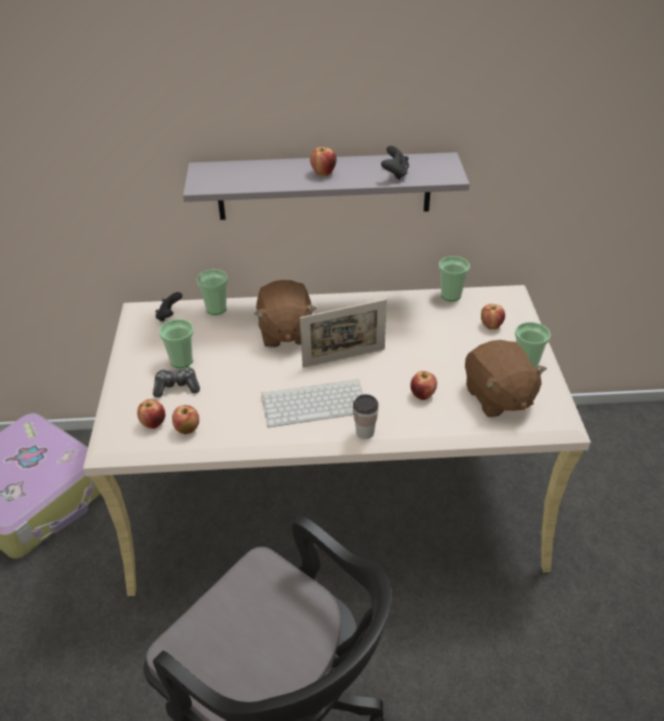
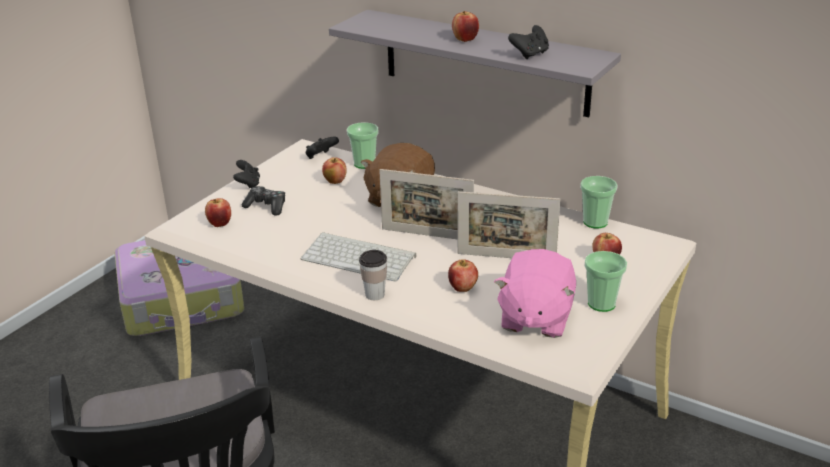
camera: 35 degrees right, 10 degrees down
cup [159,319,194,368] -> none
apple [172,405,199,435] -> apple moved to [322,157,347,184]
brown plush toy [465,340,547,417] -> pink plush toy [494,249,576,338]
none -> black game controller [233,160,260,188]
none -> picture frame [458,191,560,258]

